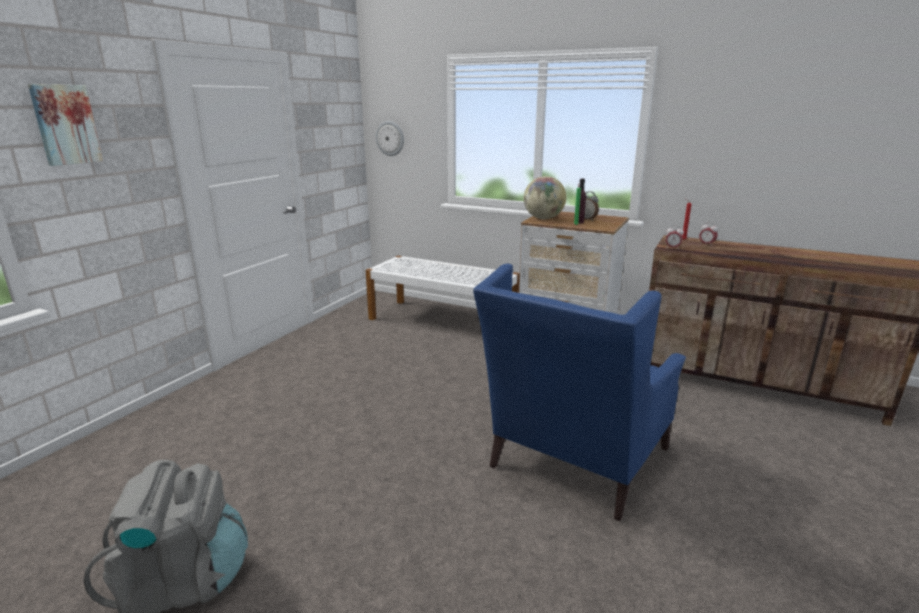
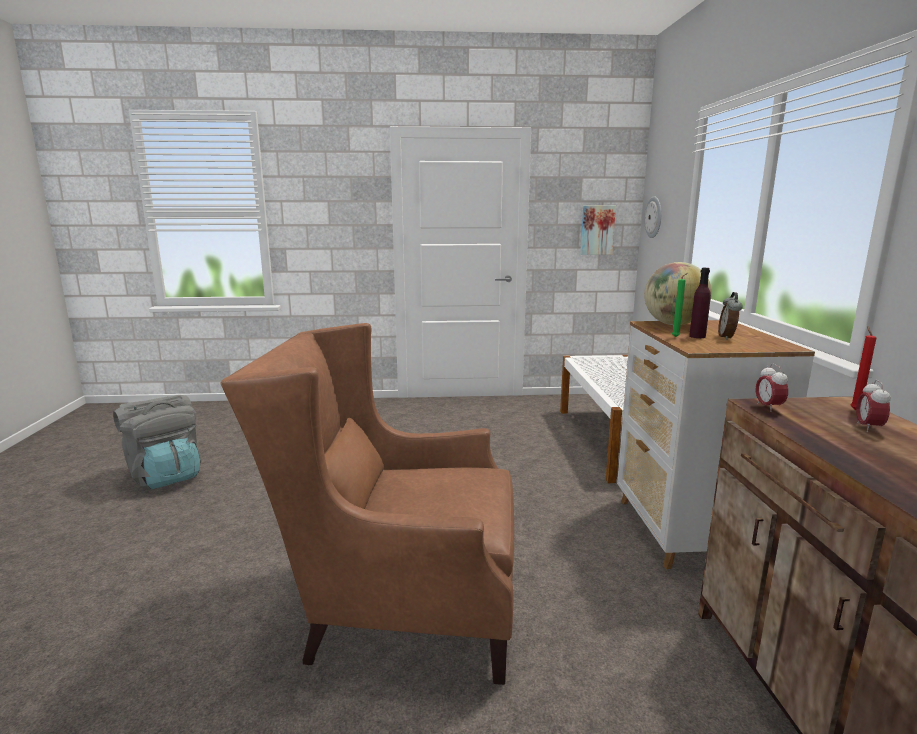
camera: 60 degrees right, 5 degrees down
picture [28,84,103,166] -> picture moved to [580,205,616,255]
blue armchair [473,264,686,521] -> brown armchair [221,323,514,685]

